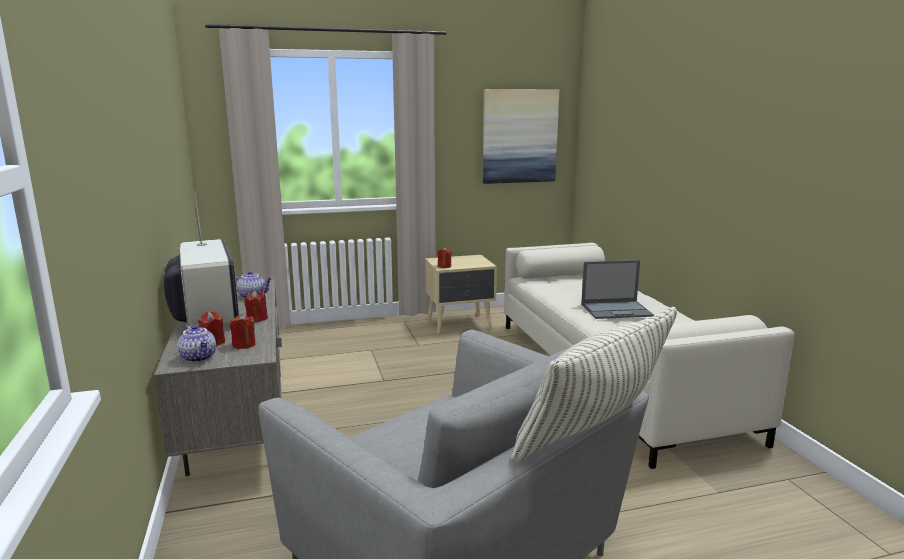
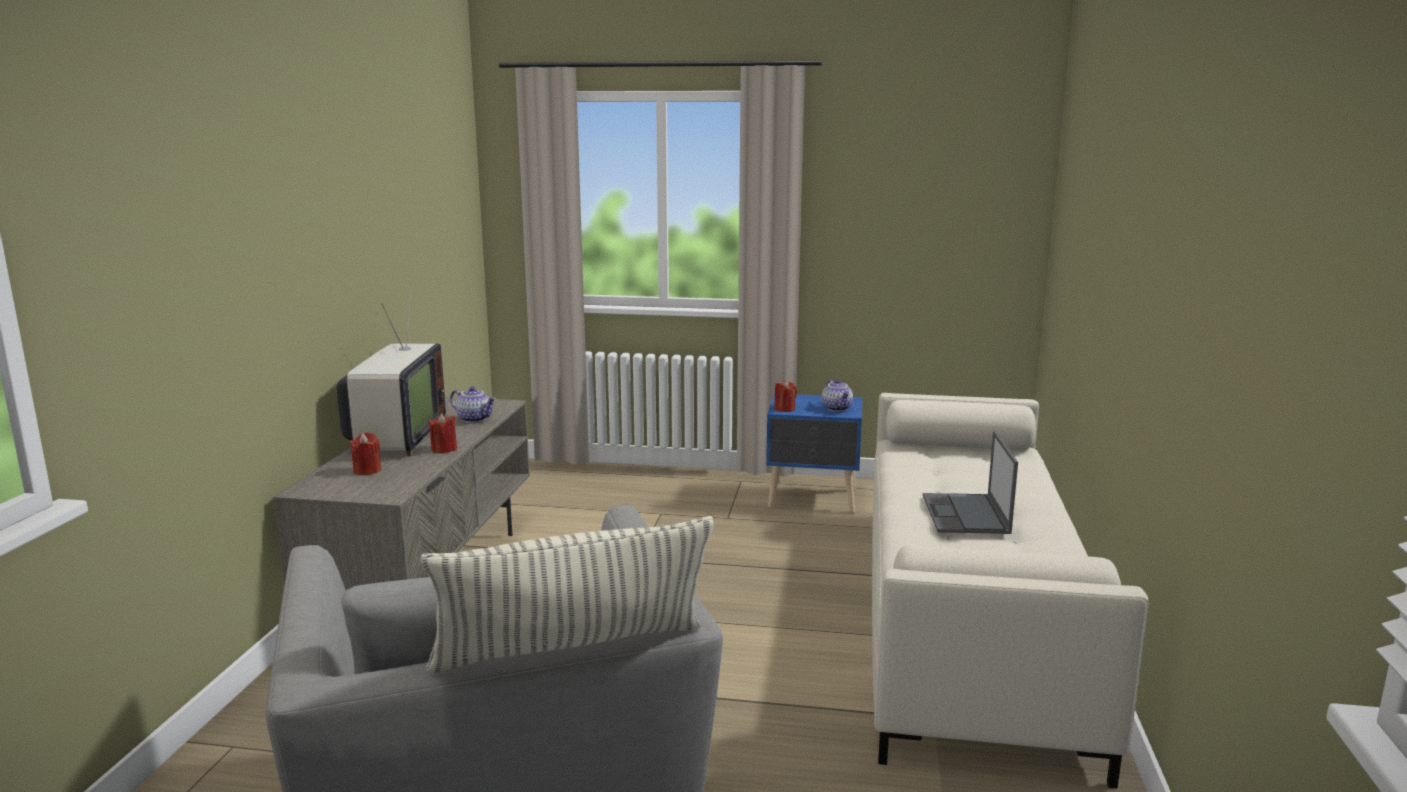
camera: 25 degrees right, 0 degrees up
teapot [177,325,216,363] -> teapot moved to [822,379,853,412]
red candle [230,314,256,349] -> none
beige nightstand [425,255,497,334] -> blue nightstand [766,393,863,513]
picture [483,89,559,184] -> none
laptop [581,260,654,319] -> laptop turned 75 degrees clockwise [923,431,1018,534]

